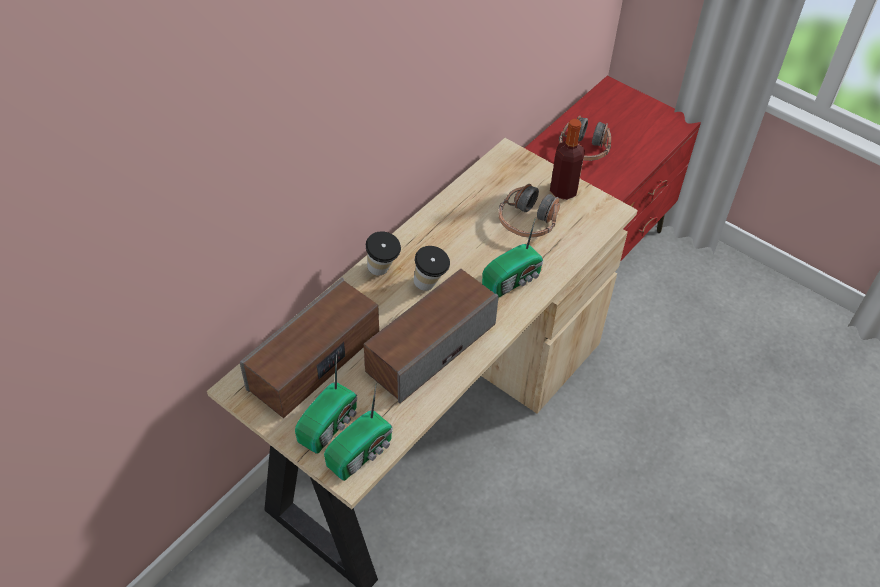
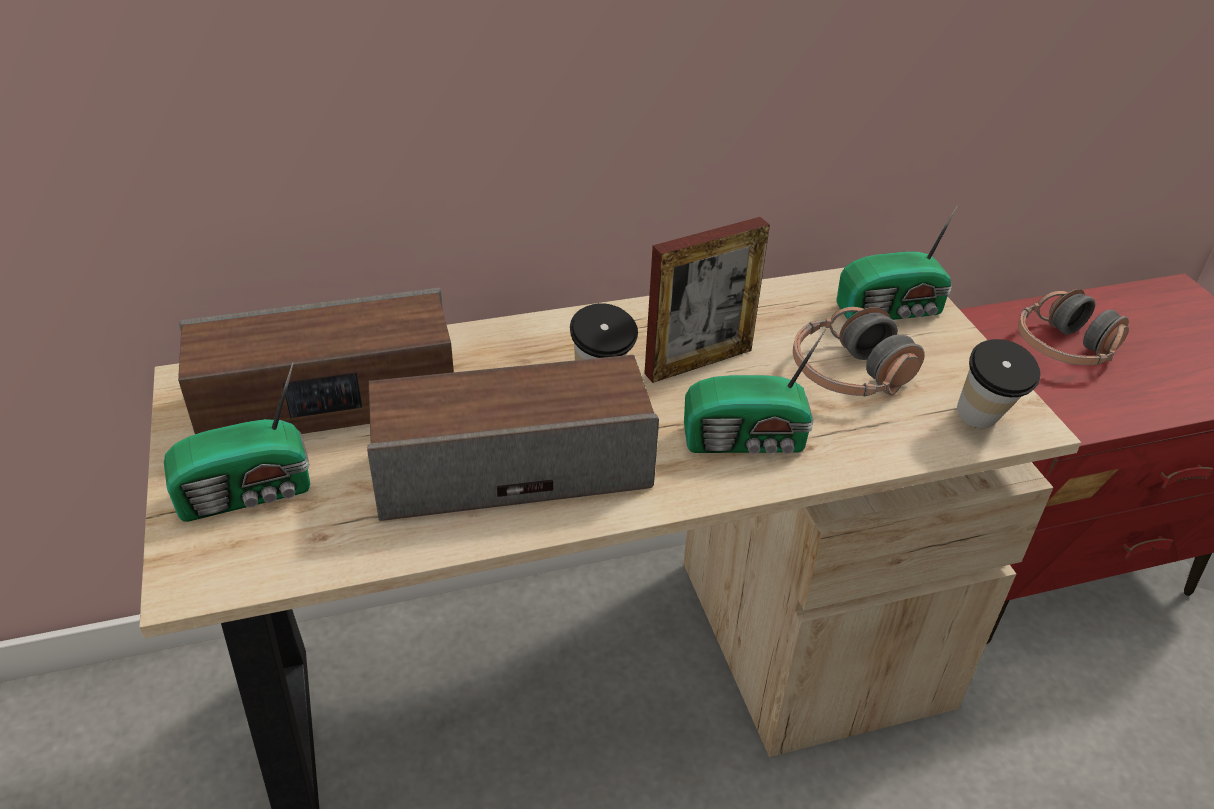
camera: 35 degrees right, 10 degrees down
radio [324,383,393,481] -> radio moved to [837,206,958,320]
cup [366,231,401,276] -> cup moved to [957,339,1041,428]
bottle [550,119,585,200] -> none
none -> picture frame [644,217,770,383]

